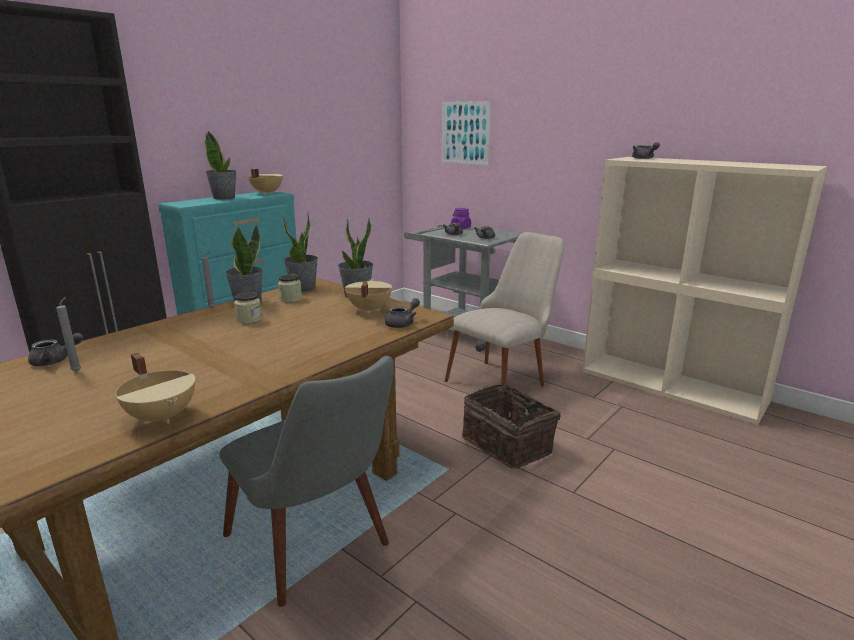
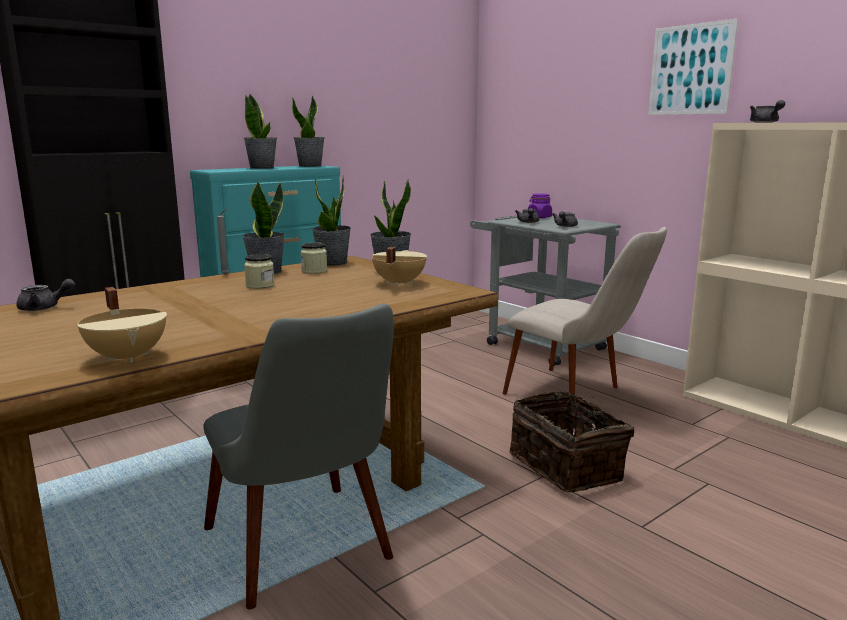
camera: 10 degrees right, 5 degrees down
grey candle [56,297,81,372] -> none
beige cooking pot [248,168,283,194] -> potted plant [292,96,325,167]
grey teapot [385,298,420,328] -> none
picture [442,101,491,165] -> picture moved to [648,19,738,115]
beige chair [445,232,564,401] -> beige chair turned 75 degrees clockwise [502,227,667,403]

